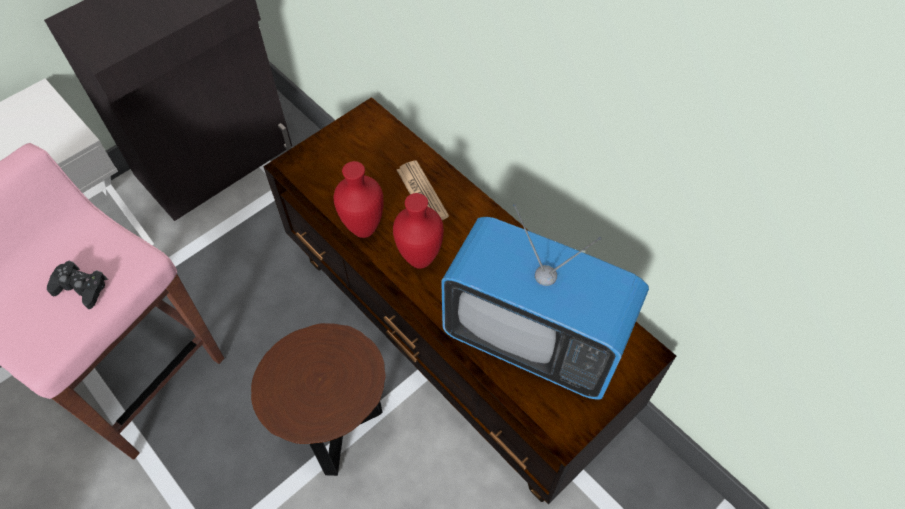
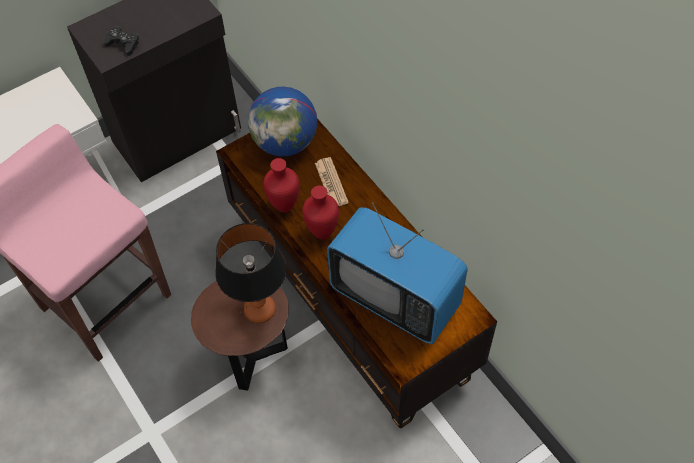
camera: 10 degrees right, 0 degrees up
black game controller [47,261,108,309] -> black game controller moved to [103,26,140,56]
none -> table lamp [215,223,286,323]
none -> globe [248,87,317,157]

